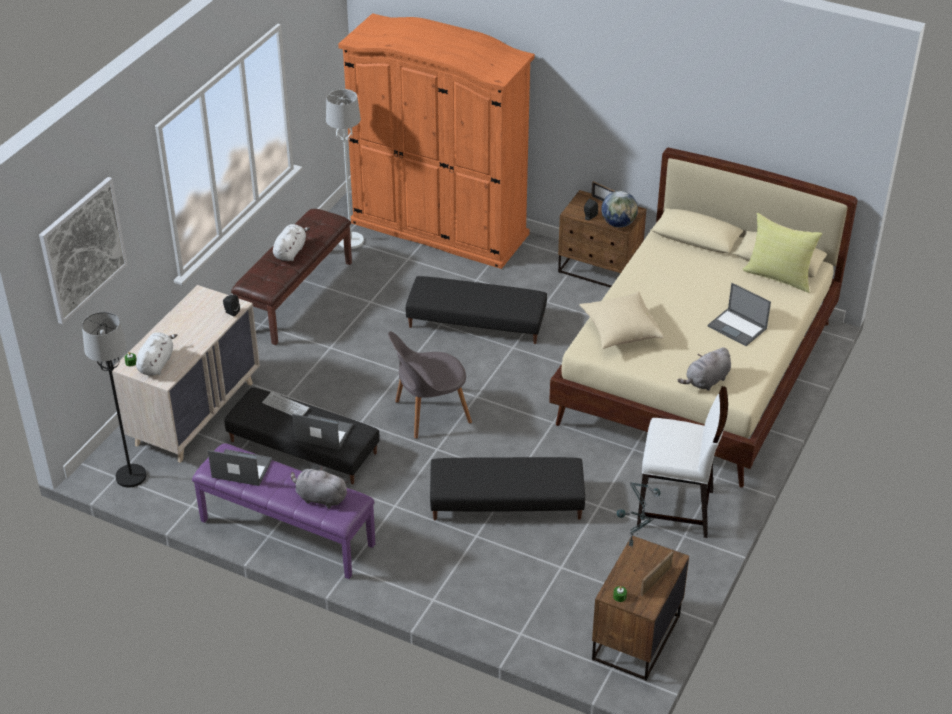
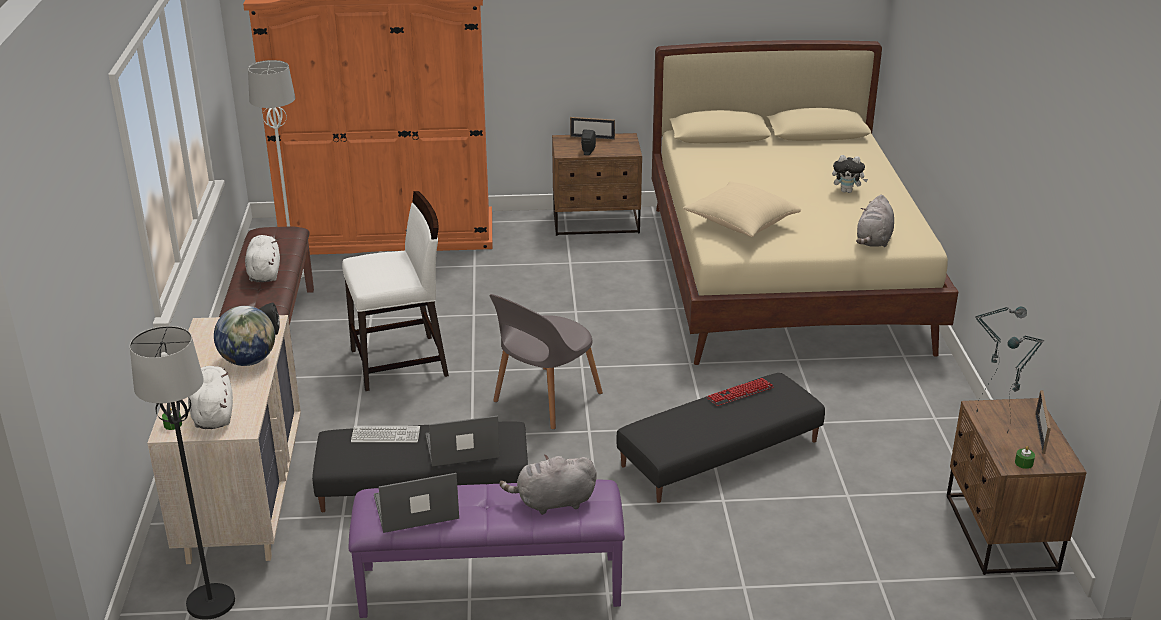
camera: 30 degrees left, 10 degrees down
picture [39,177,128,324] -> none
black ottoman [406,276,547,344] -> none
globe [601,191,638,228] -> globe moved to [214,306,275,366]
white chair [637,386,728,538] -> white chair moved to [342,191,449,391]
laptop [708,283,771,346] -> plush toy [832,155,868,193]
yellow pillow [743,213,823,293] -> none
none -> keyboard [707,378,774,406]

